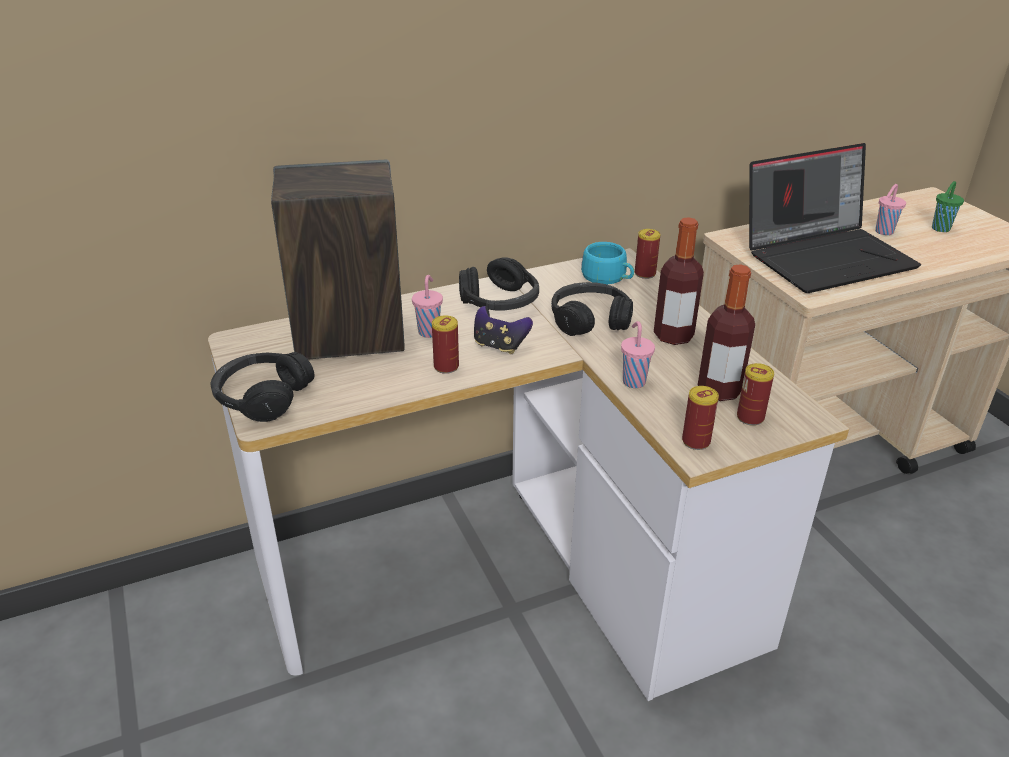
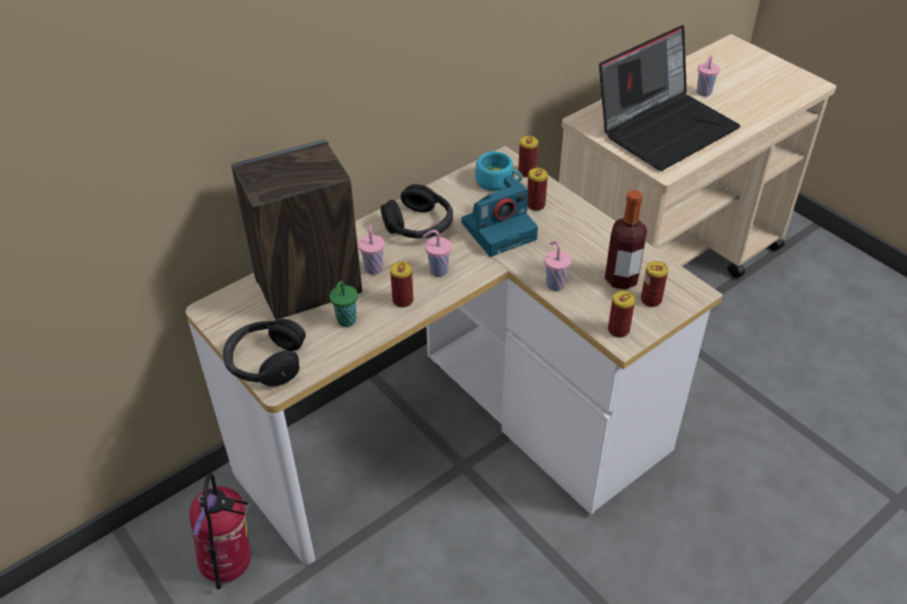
camera: 15 degrees left, 10 degrees up
game controller [474,306,533,354] -> pink cup [422,230,452,277]
black headphones [551,282,633,336] -> camera [461,175,538,257]
bottle [654,217,704,345] -> none
green cup [932,181,964,232] -> green cup moved to [330,281,358,327]
none -> fire extinguisher [189,473,251,589]
none -> can [527,168,548,211]

